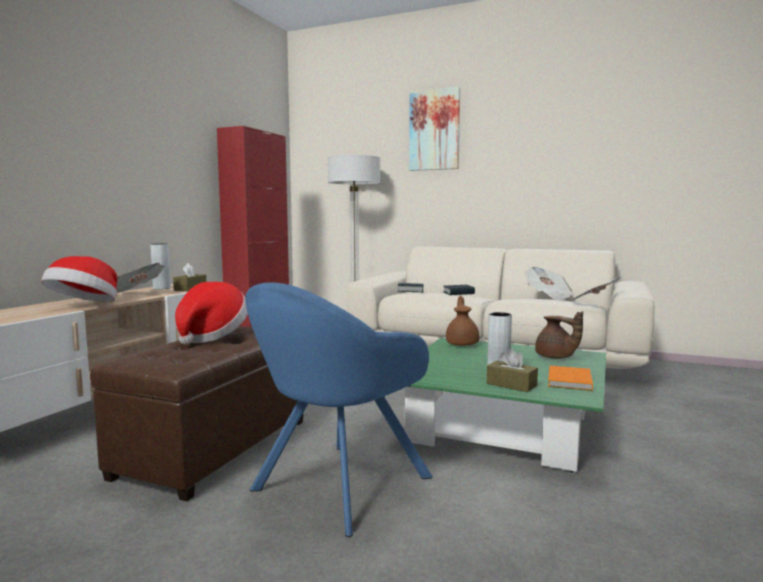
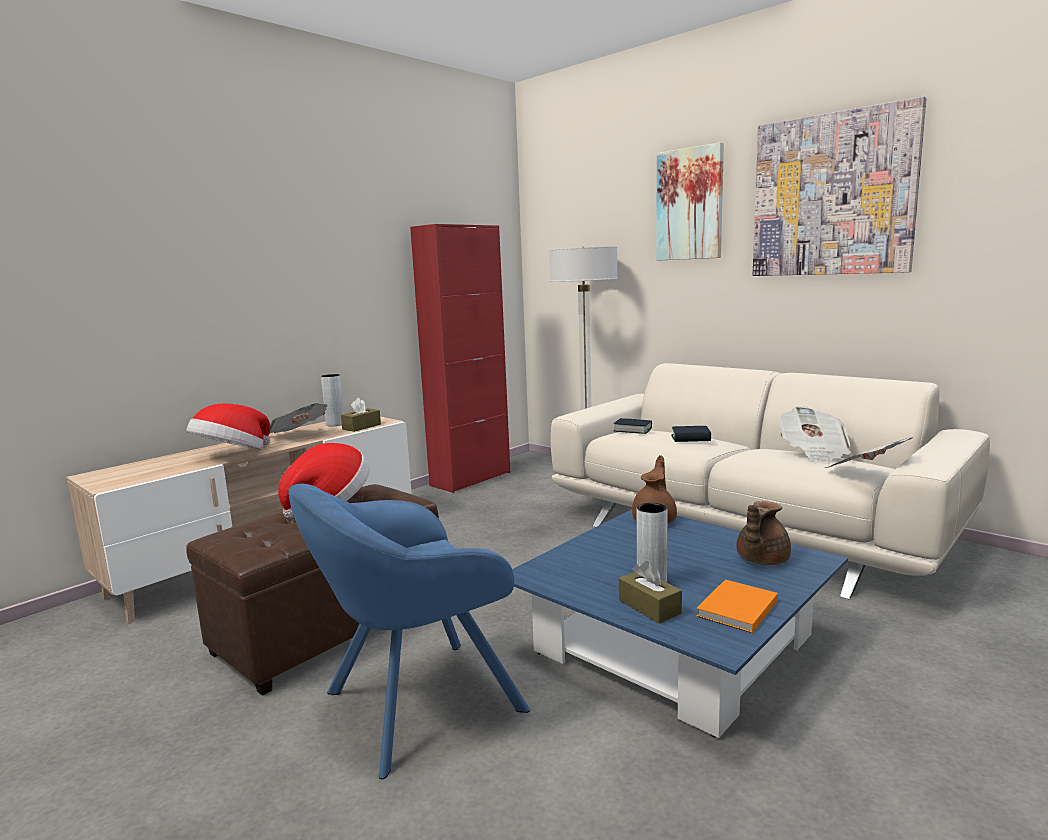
camera: 20 degrees right, 5 degrees up
green coffee table [405,338,606,472] -> blue coffee table [512,509,848,738]
brown teapot [535,311,583,359] -> brown teapot turned 60 degrees clockwise [736,501,791,565]
none -> picture [753,96,927,276]

